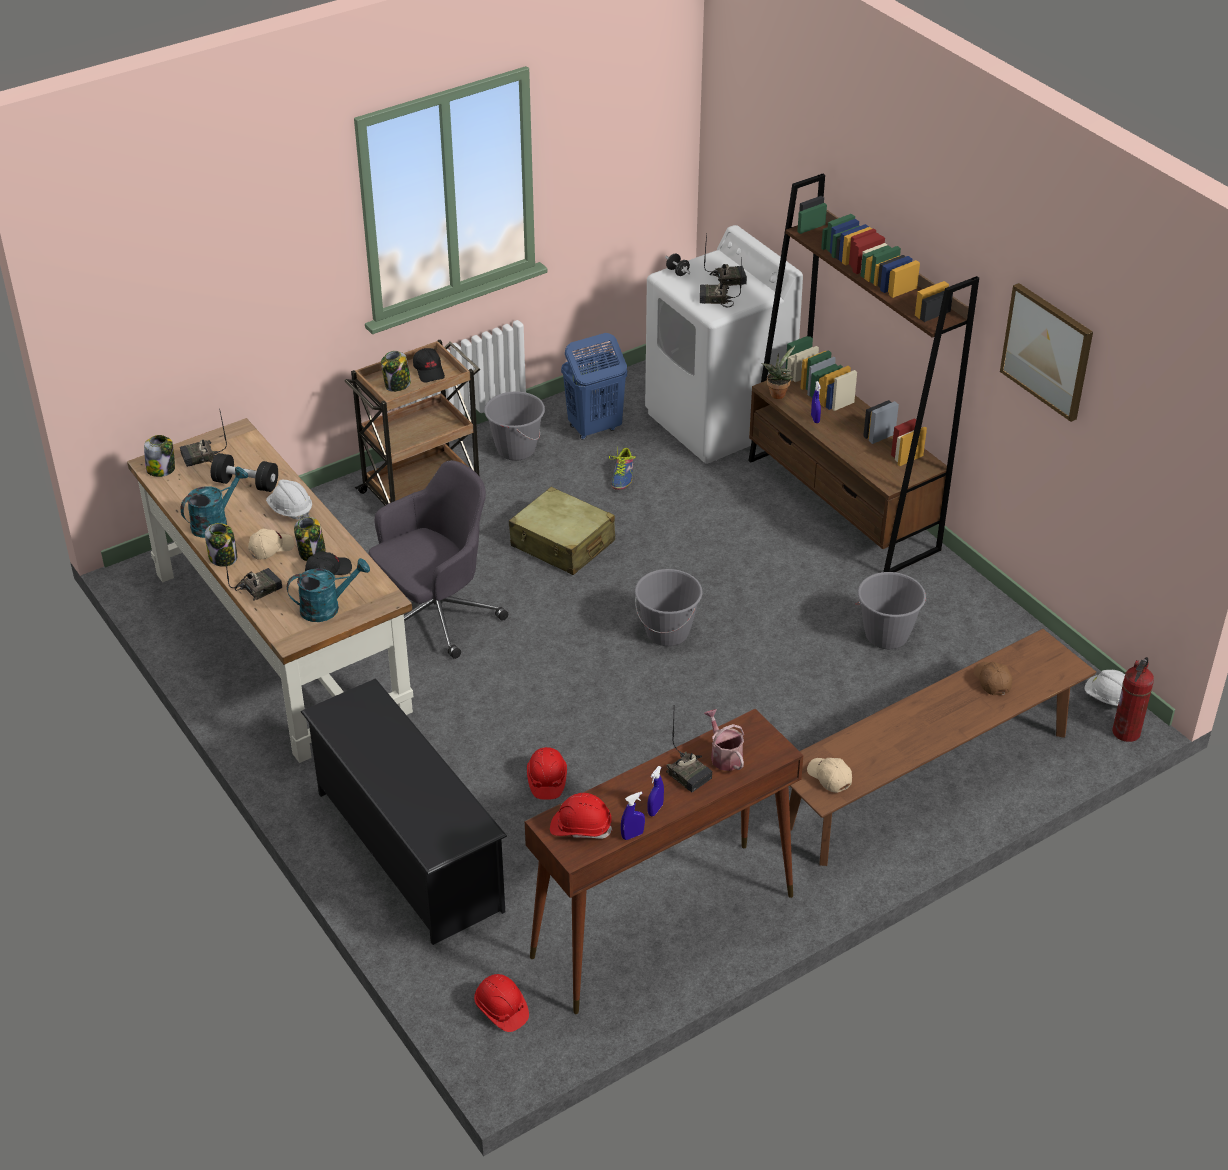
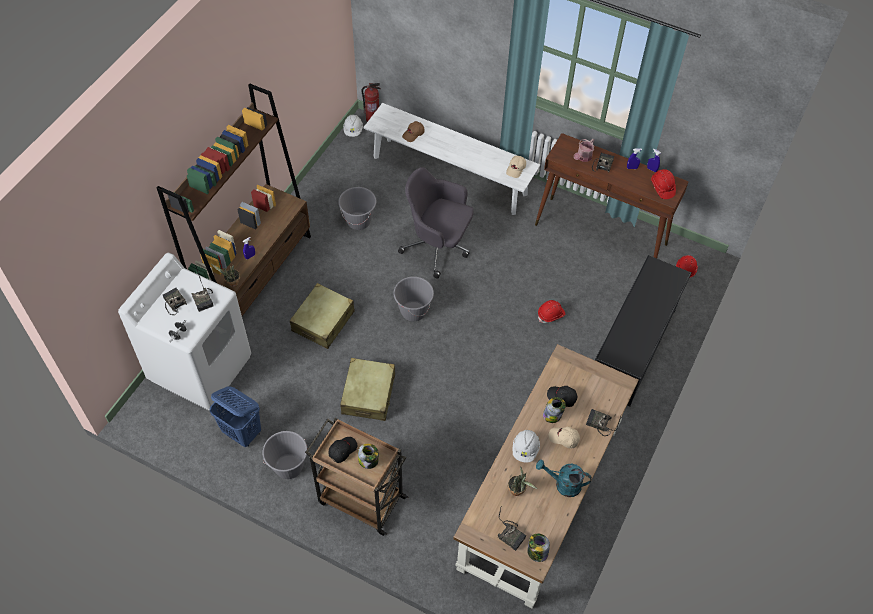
camera: 120 degrees left, 15 degrees up
jar [205,523,237,567] -> none
black dumbbell [211,453,278,492] -> potted plant [508,466,537,496]
turquoise watering can [287,558,370,622] -> none
grey office chair [369,460,508,659] -> grey office chair moved to [398,167,474,279]
shoe [609,447,636,490] -> none
brown bench [789,629,1096,866] -> white bench [363,103,540,215]
picture [1000,283,1093,422] -> none
none -> beige suitcase [290,283,355,349]

